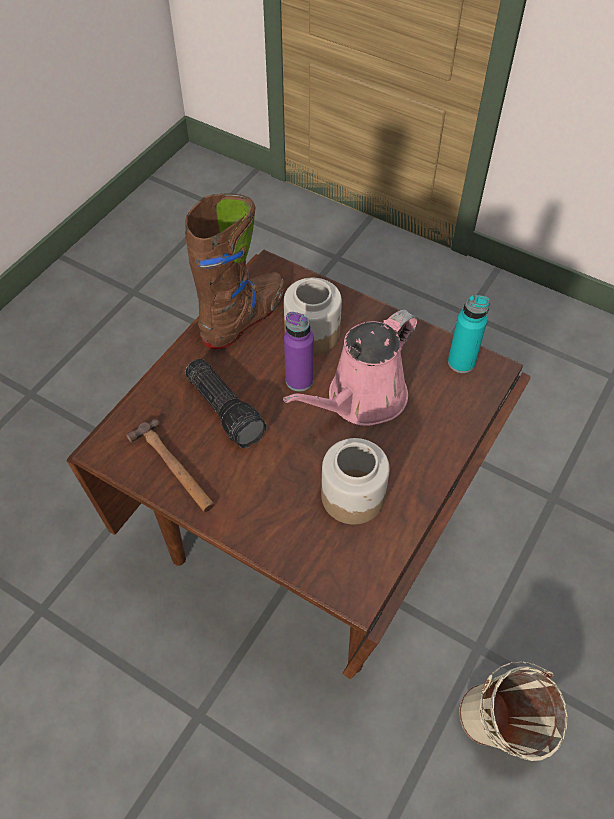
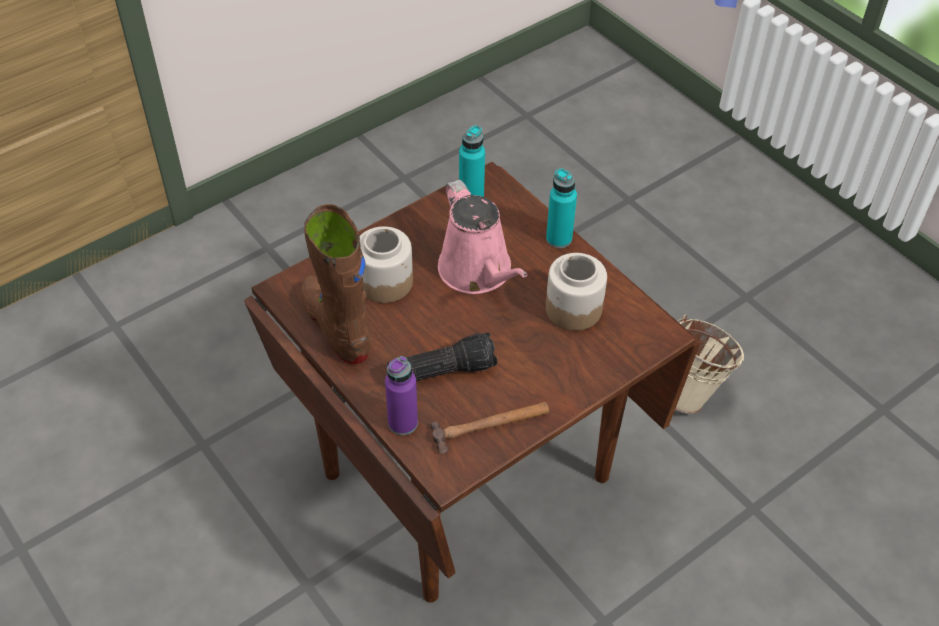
camera: 70 degrees left, 5 degrees down
purple bottle [284,312,314,391] -> purple bottle moved to [385,356,418,435]
none -> turquoise bottle [546,168,577,248]

